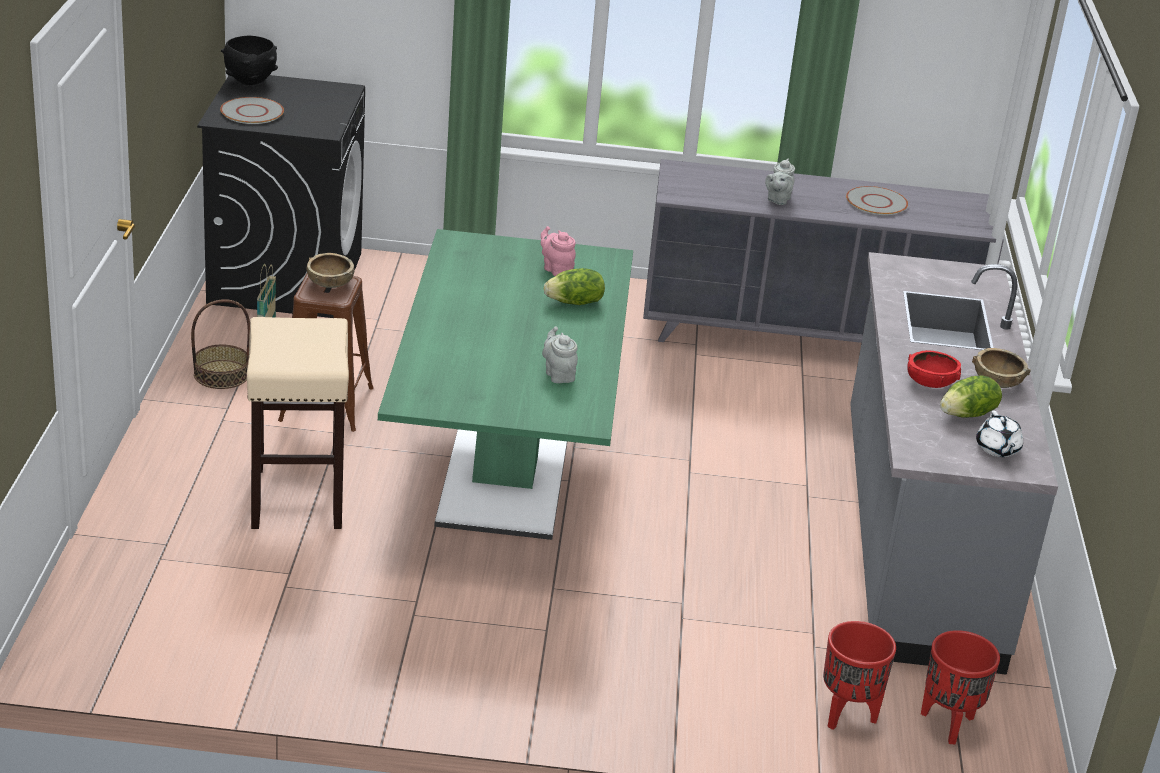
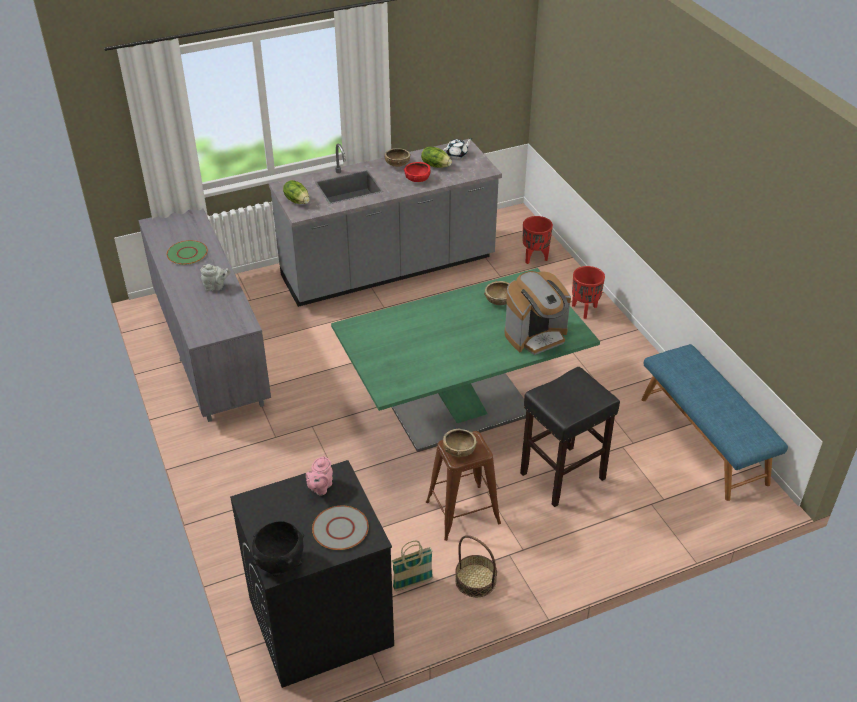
camera: 115 degrees left, 10 degrees up
beige stool [247,317,349,529] -> black stool [520,367,620,507]
pink teapot [541,226,576,276] -> pink teapot moved to [306,456,333,496]
grey teapot [542,327,578,383] -> brown bowl [484,281,510,305]
lettuce [544,268,605,305] -> lettuce moved to [283,180,310,204]
grey plate [846,186,908,215] -> green plate [167,240,208,265]
red planter [921,630,1000,745] -> red planter moved to [572,266,605,319]
none -> coffee machine [505,271,571,355]
none -> blue bench [642,344,788,501]

